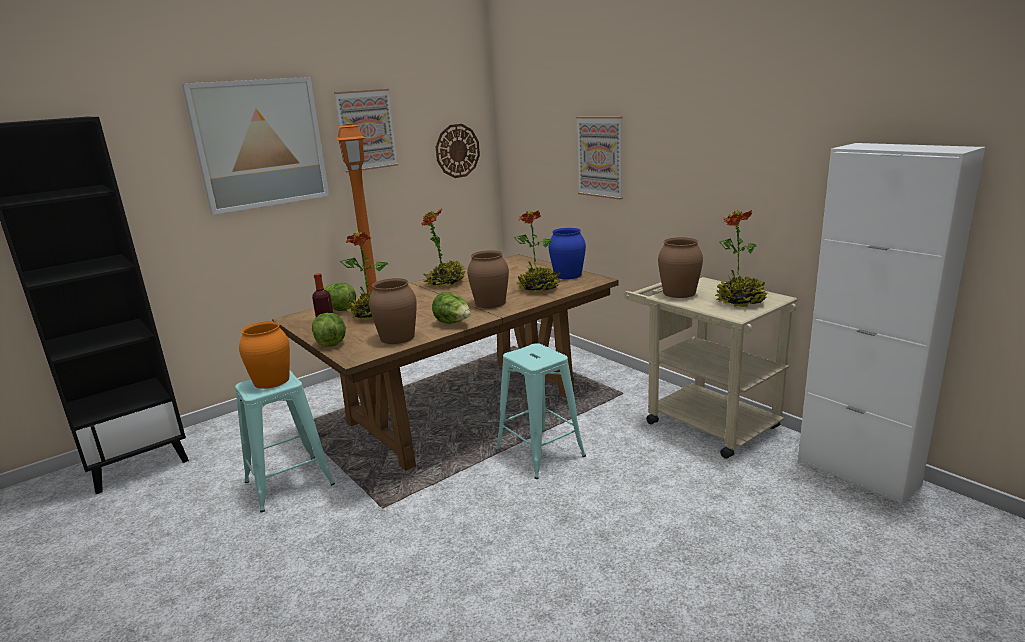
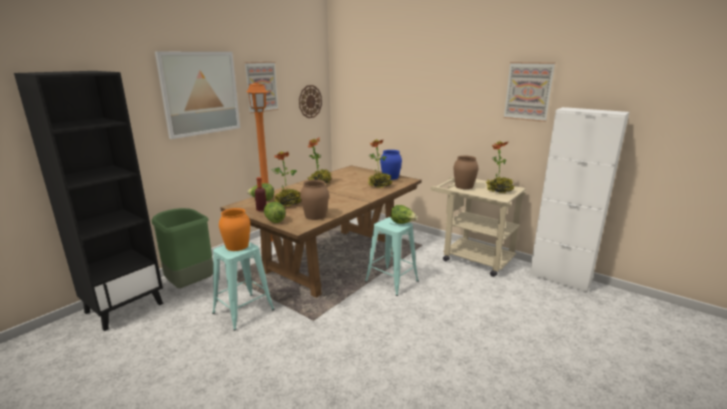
camera: 15 degrees left, 0 degrees up
lettuce [432,292,471,324] -> lettuce moved to [391,205,417,224]
brown vase [467,250,509,308] -> none
picture [576,116,623,200] -> picture moved to [504,62,555,122]
none -> green trash can [151,208,213,288]

